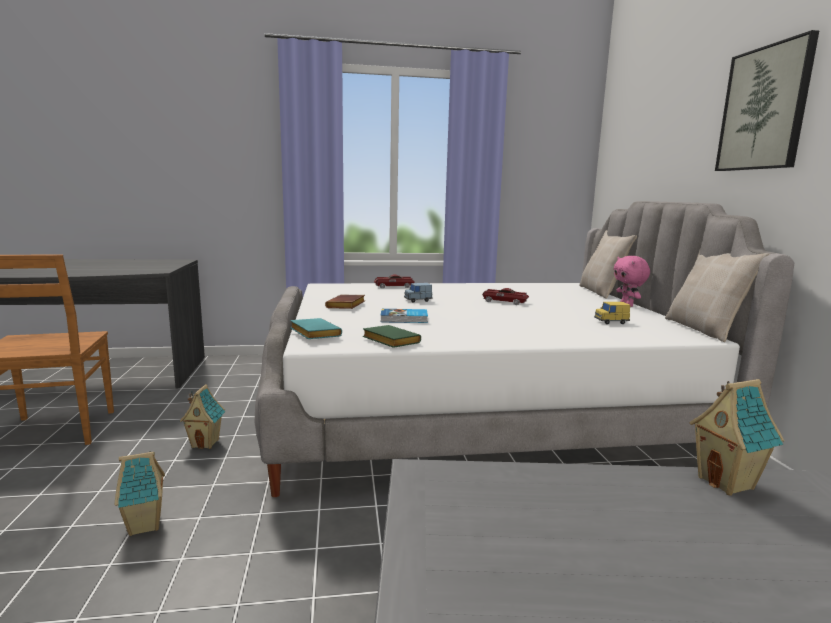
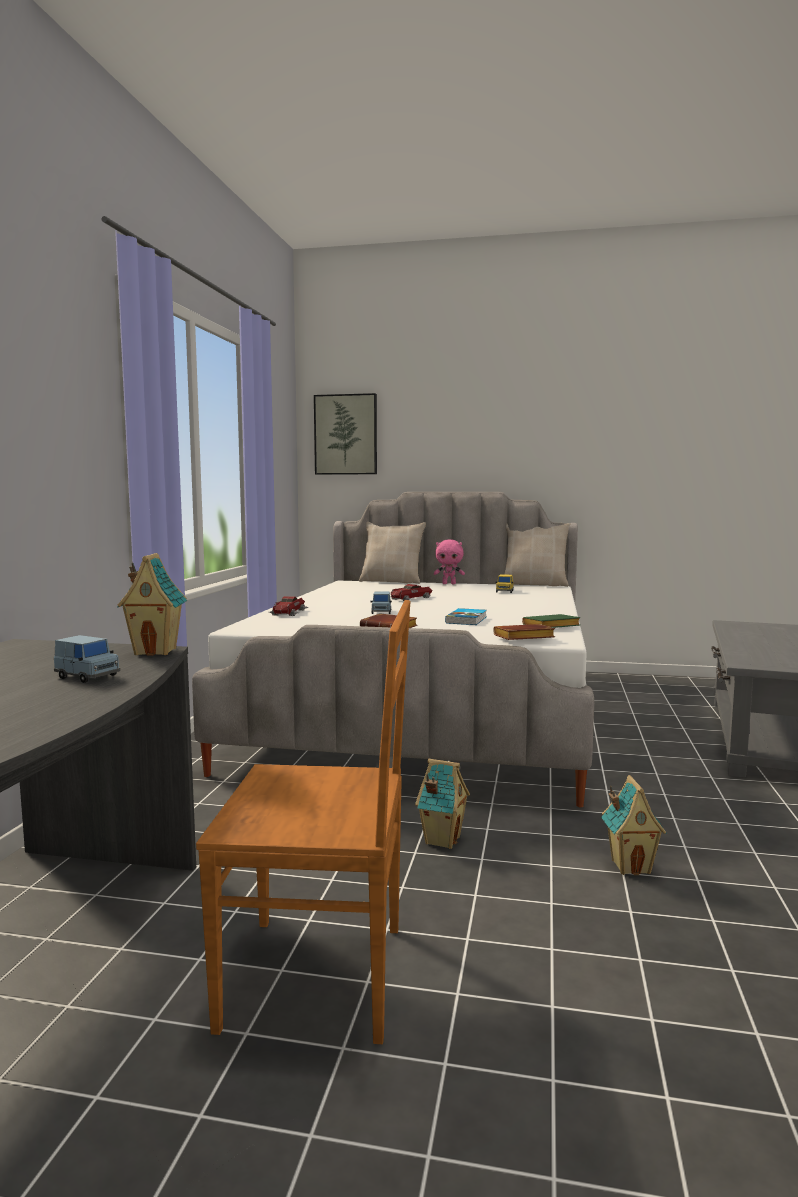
camera: 70 degrees left, 5 degrees down
turquoise book [290,318,342,339] -> brown book [493,624,555,640]
toy house [690,379,784,496] -> toy house moved to [117,553,188,656]
picture [715,30,819,171] -> picture moved to [314,393,377,475]
none -> blue toy car [54,635,120,683]

